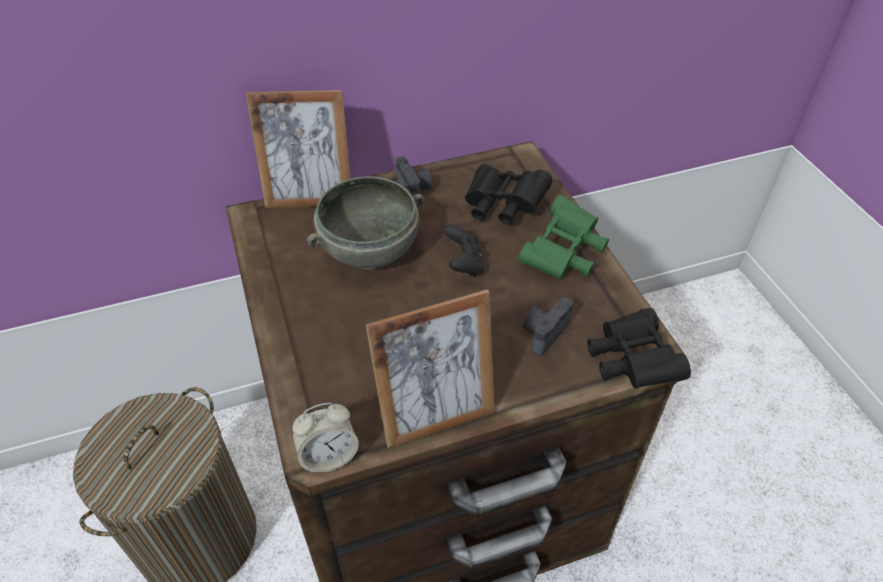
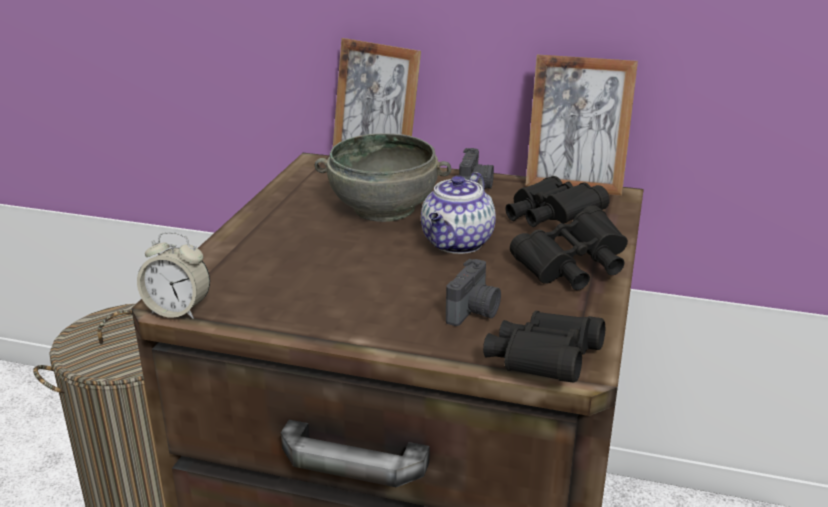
camera: 35 degrees right, 20 degrees down
picture frame [366,289,494,449] -> picture frame moved to [525,55,638,196]
black game controller [444,225,484,277] -> teapot [421,172,496,254]
green binoculars [518,195,609,280] -> black binoculars [510,205,628,290]
camera [523,297,573,356] -> camera turned 135 degrees clockwise [446,259,501,326]

